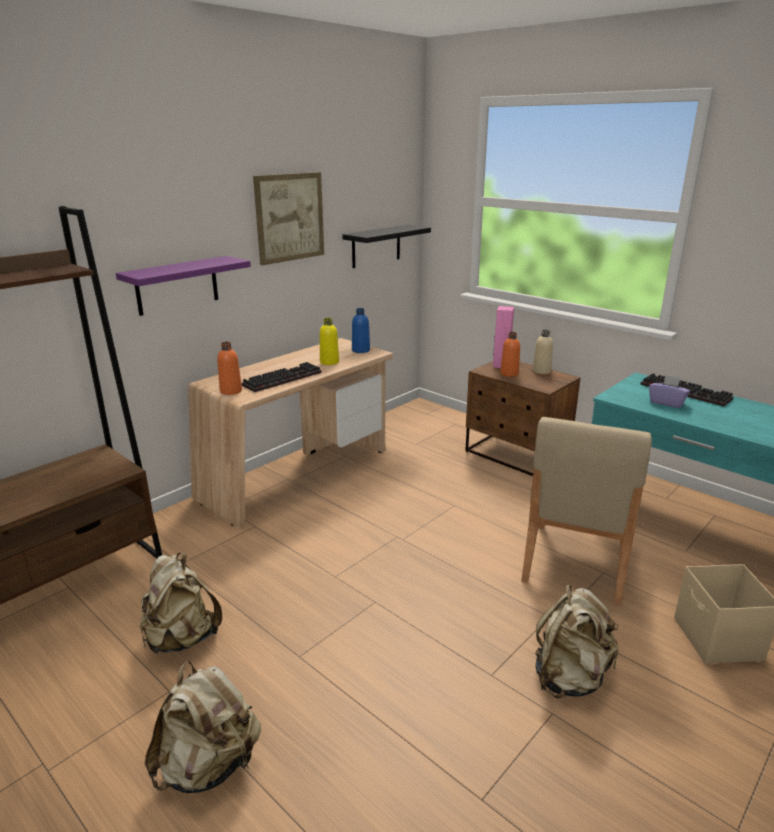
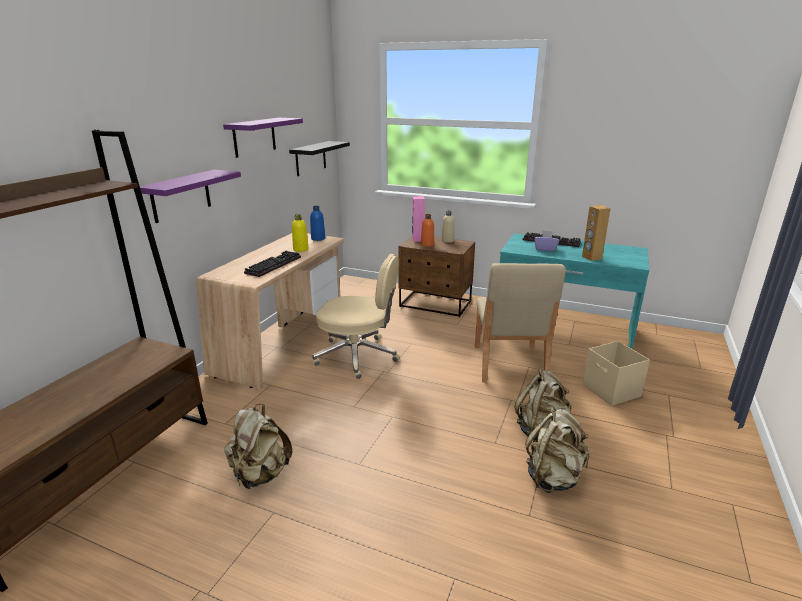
camera: 20 degrees left, 0 degrees up
beige backpack [145,661,261,793] -> beige backpack moved to [526,407,590,493]
orange bottle [217,342,242,395] -> none
picture [253,172,324,265] -> purple shelf [223,118,303,158]
none -> beige office chair [312,254,400,379]
none -> brown speaker [582,205,610,261]

